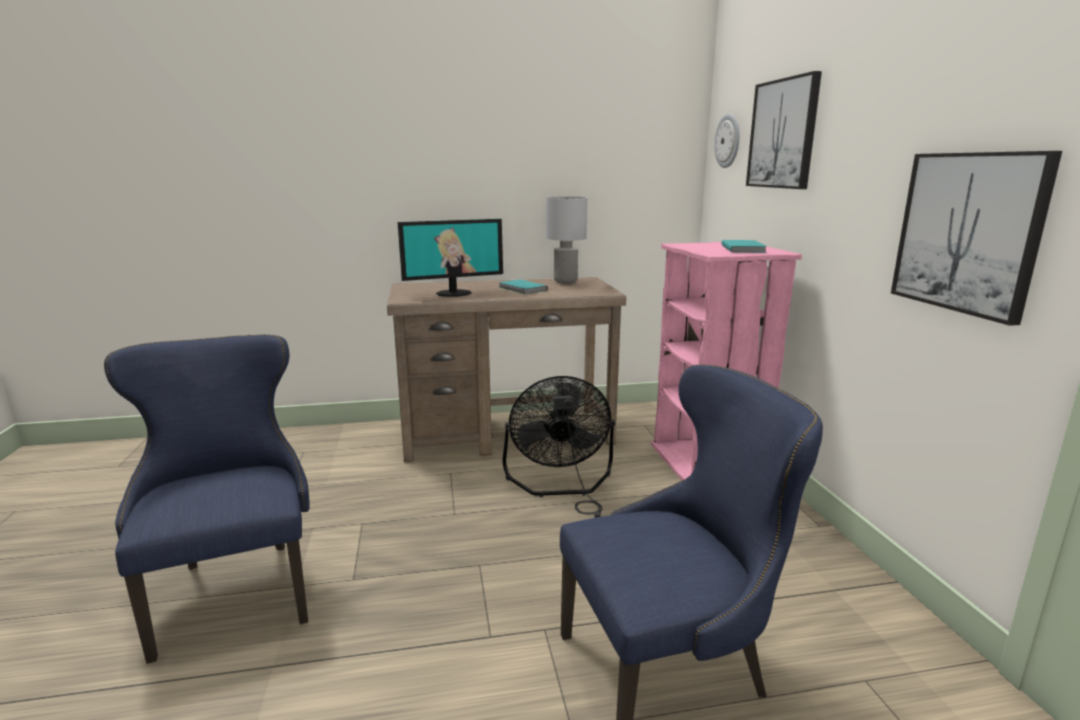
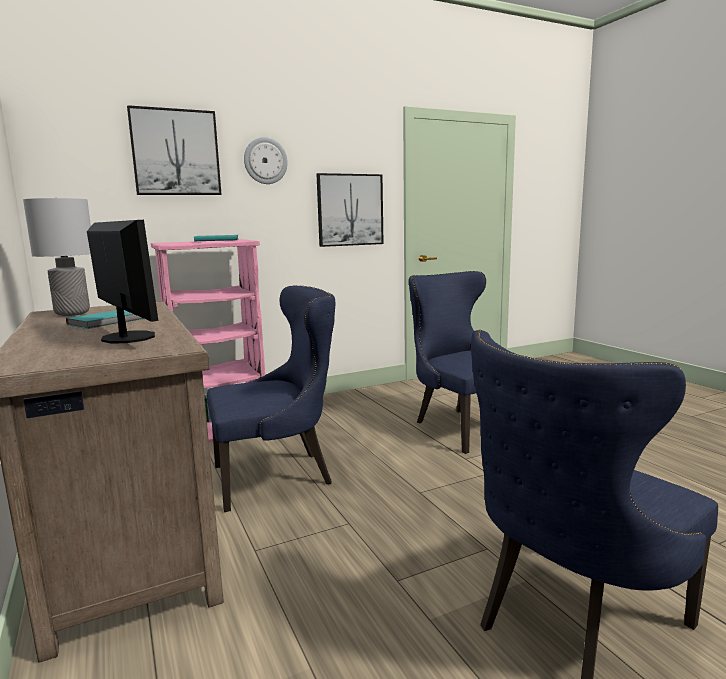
camera: 105 degrees left, 5 degrees down
black fan [502,376,615,518] -> blue chair [207,285,335,512]
wall clock [714,114,740,168] -> wall clock moved to [244,137,288,184]

